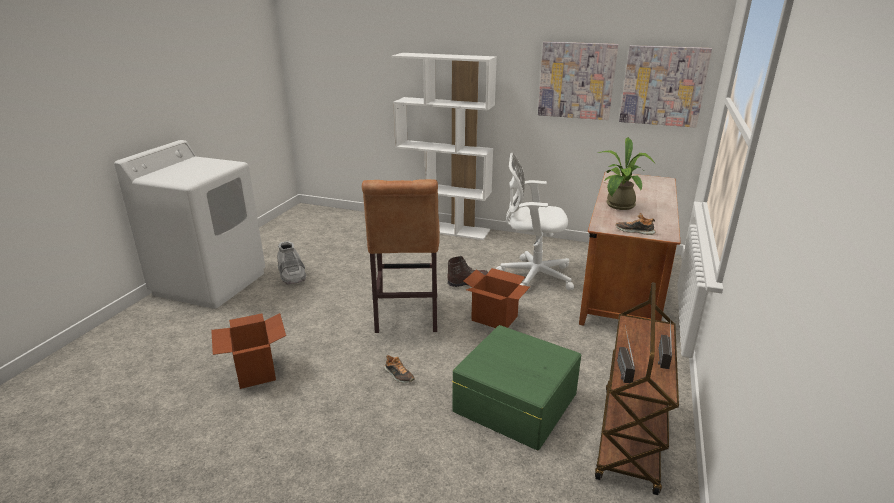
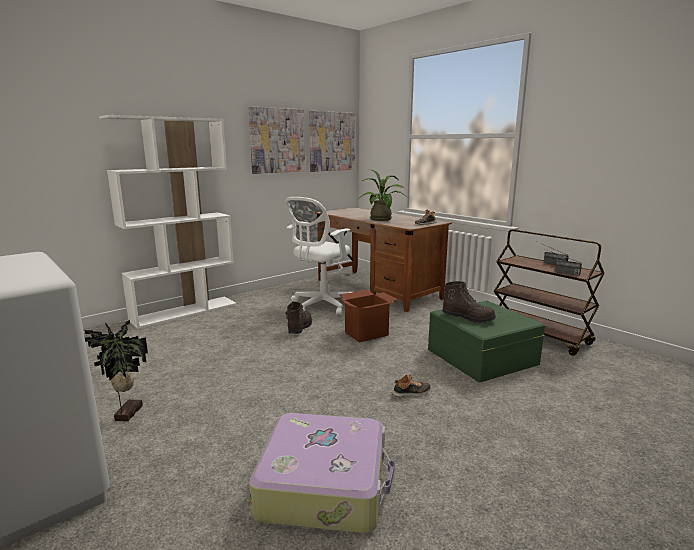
camera: 60 degrees left, 10 degrees down
cardboard box [211,313,286,389] -> suitcase [249,413,395,533]
grey boot [277,241,306,284] -> potted plant [84,320,148,421]
brown stool [362,179,440,333] -> none
none -> brown boot [442,281,496,324]

